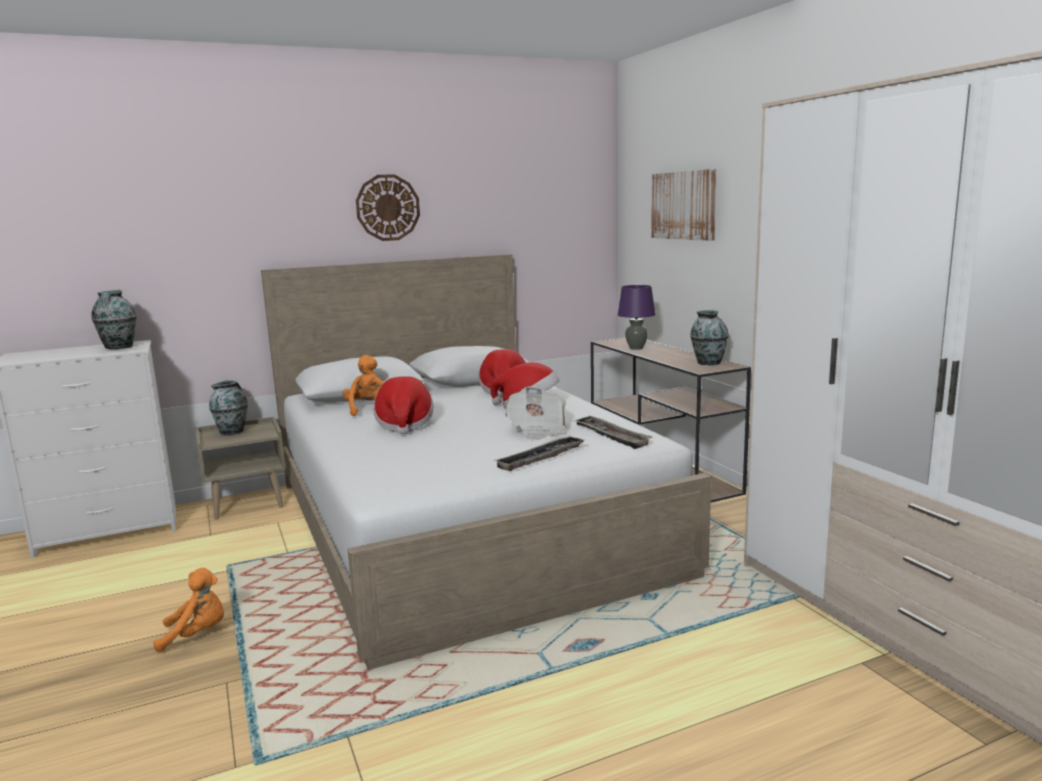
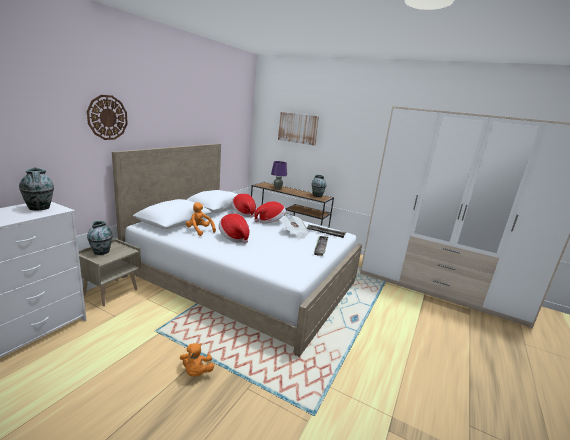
camera: 40 degrees left, 5 degrees up
orange plush toy [153,568,224,653] -> orange plush toy turned 135 degrees clockwise [180,343,214,377]
wall clock [356,174,420,241] -> wall clock moved to [87,95,128,140]

